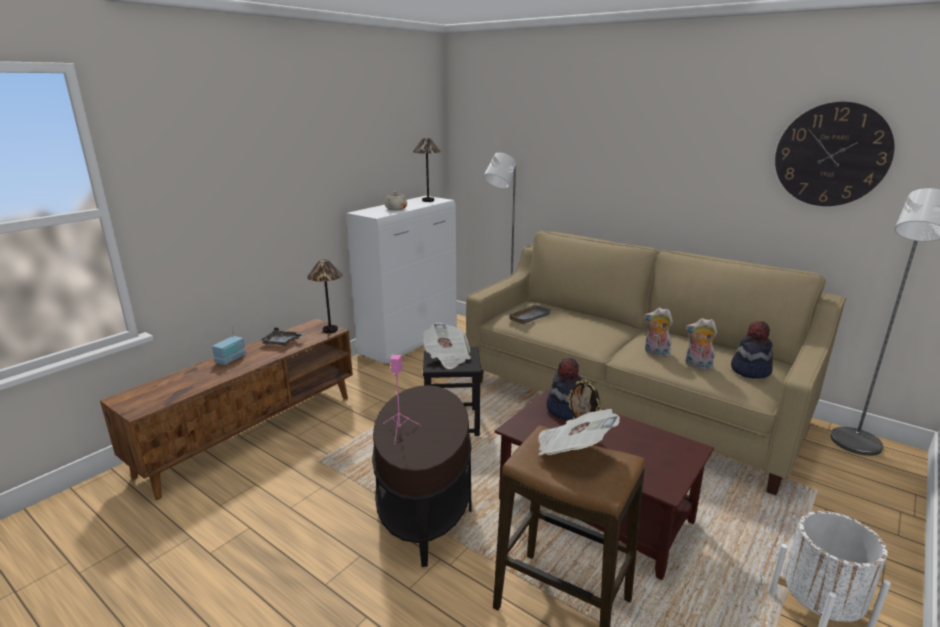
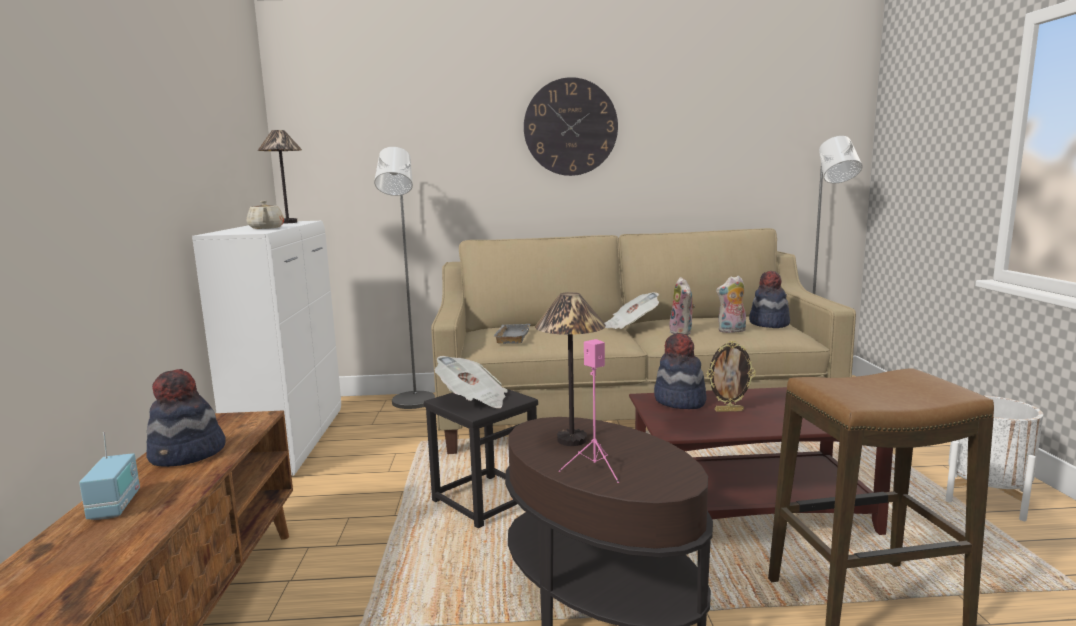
camera: 40 degrees left, 10 degrees down
grey tray [259,328,305,346] -> hat [146,369,226,467]
table lamp [307,259,343,333] -> table lamp moved to [535,292,606,446]
newspaper [538,409,620,455] -> newspaper moved to [604,292,659,329]
plush toy [644,308,673,357] -> plush toy turned 90 degrees counterclockwise [669,277,695,336]
wall clock [775,102,894,206] -> wall clock moved to [524,77,618,176]

